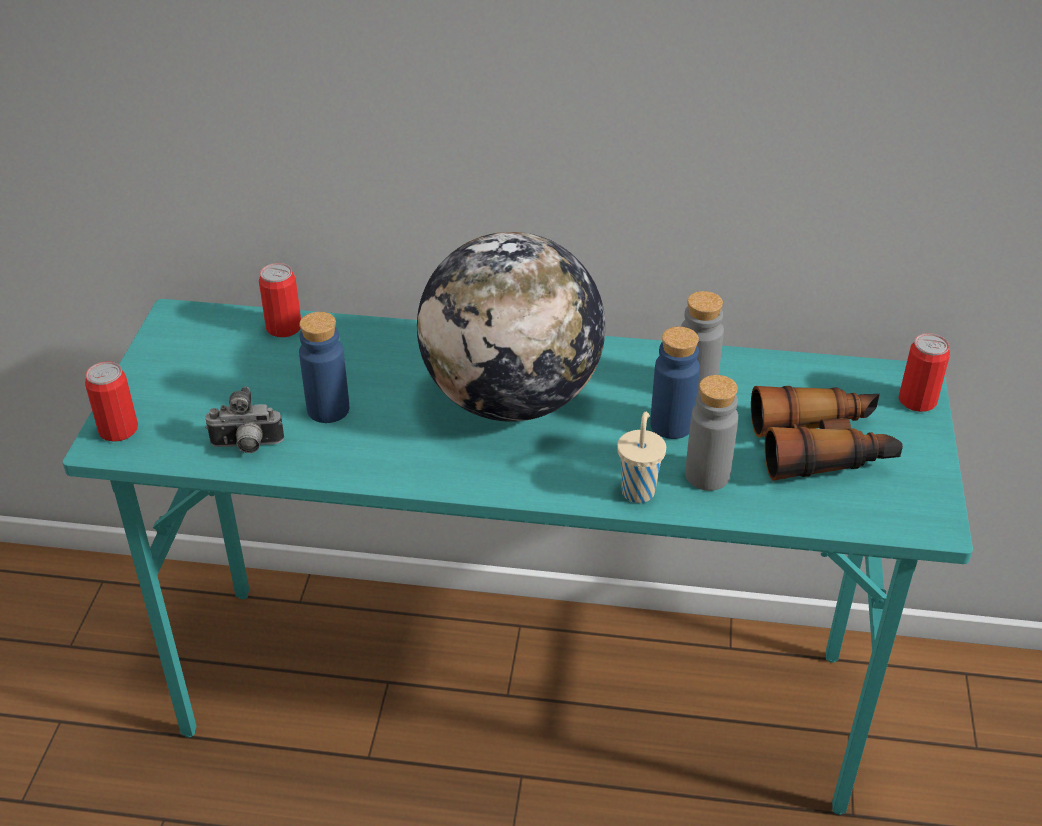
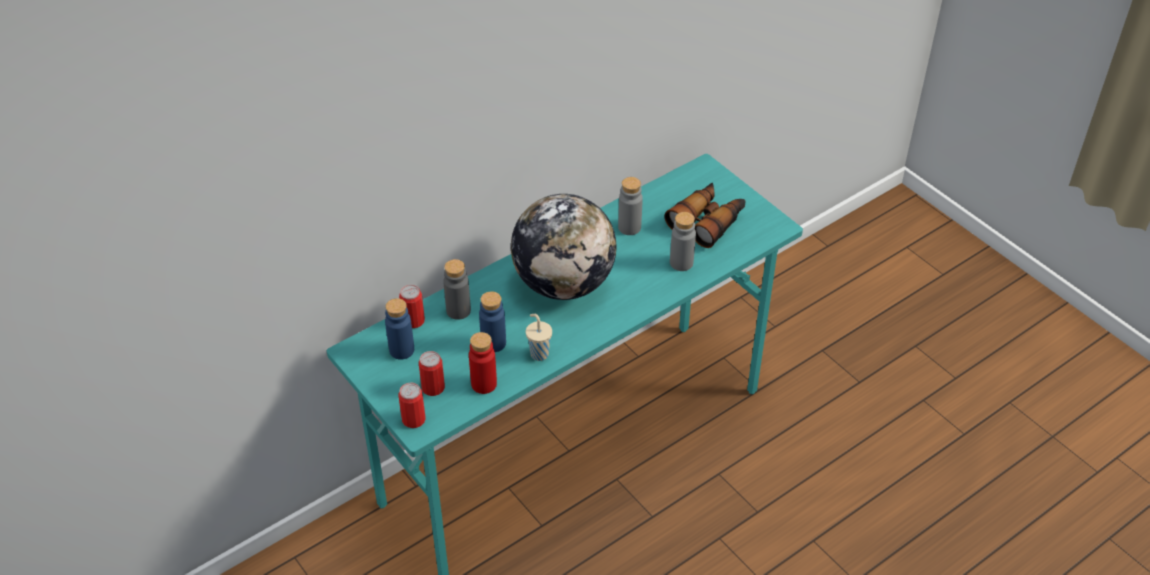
camera: 45 degrees left, 5 degrees up
camera [205,387,284,453] -> red bottle [469,332,497,394]
beige cup [617,412,666,503] -> beige cup moved to [526,314,552,361]
blue bottle [650,327,700,439] -> blue bottle moved to [385,298,414,360]
can [898,333,950,412] -> can moved to [419,351,445,396]
none -> grey bottle [443,259,471,320]

